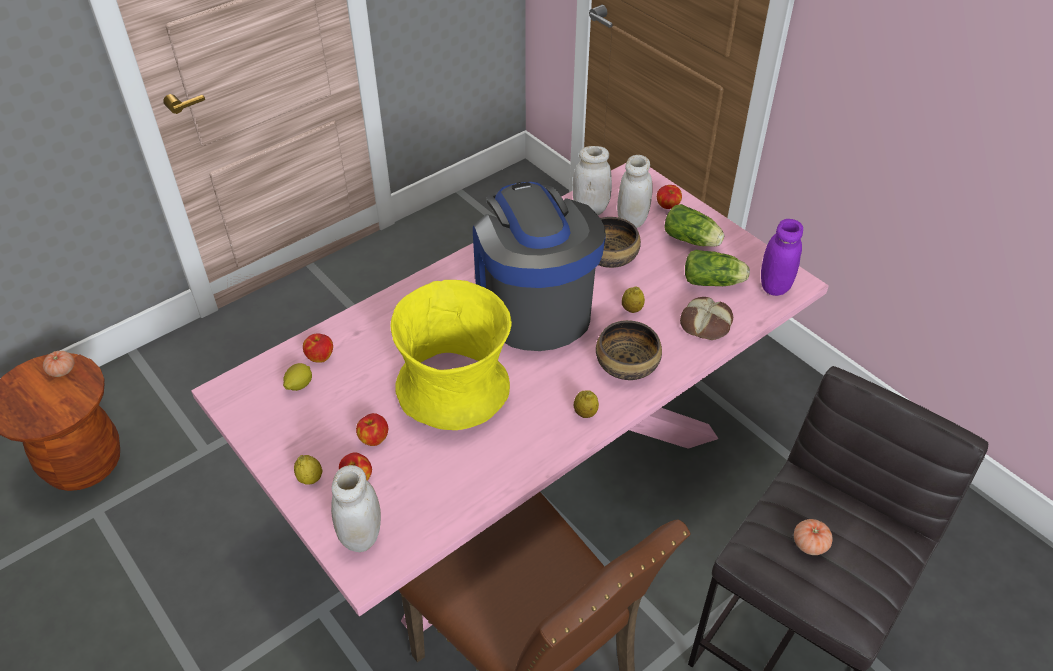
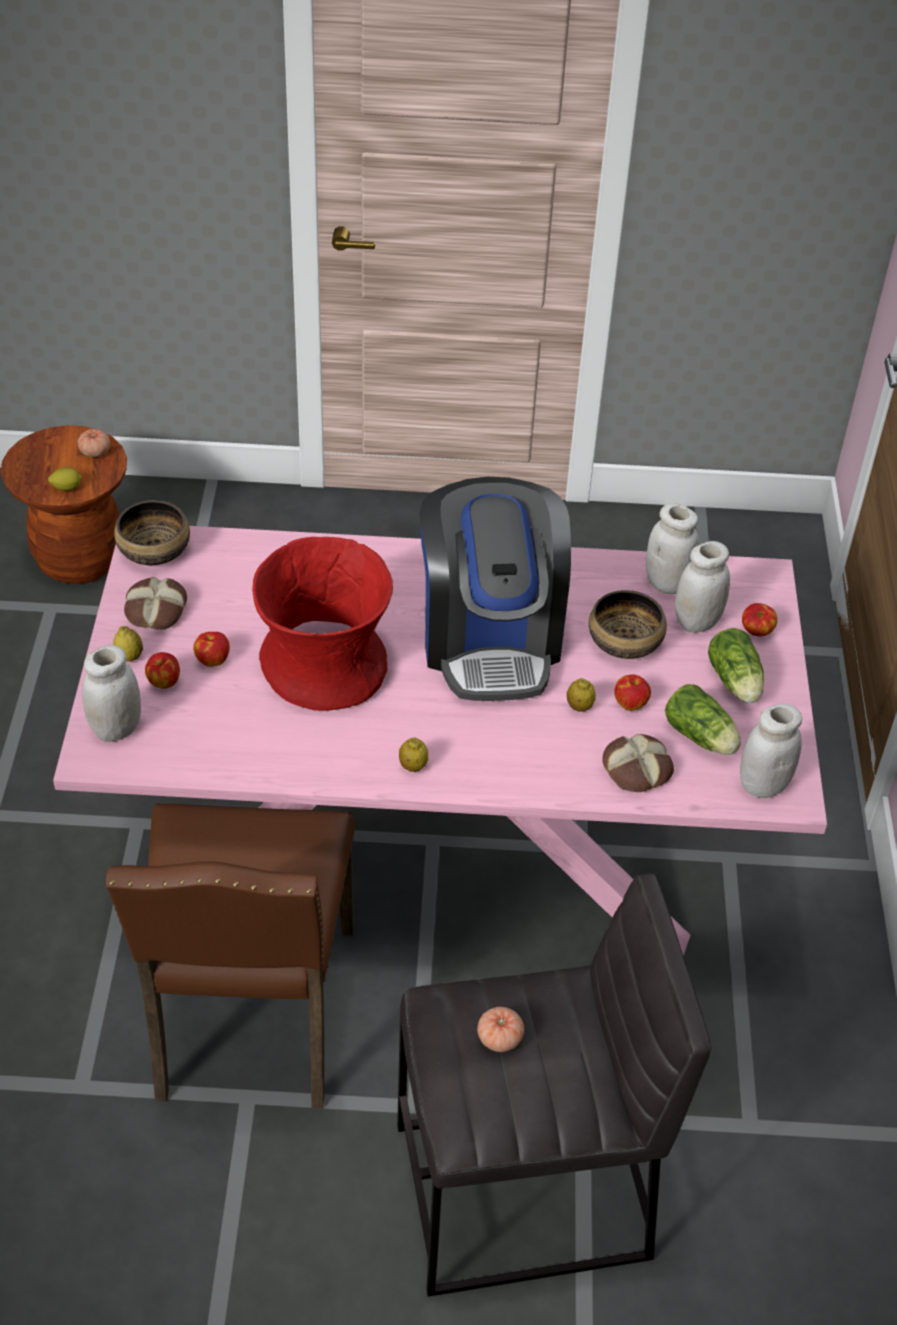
camera: 40 degrees right, 0 degrees up
lemon [283,363,312,391] -> lemon moved to [48,467,82,491]
apple [303,334,333,363] -> apple moved to [614,674,651,711]
yellow vase [390,280,512,430] -> red vase [252,537,393,711]
coffee machine [473,182,606,351] -> coffee machine turned 150 degrees clockwise [419,477,571,701]
bowl [596,320,662,380] -> bowl moved to [114,500,190,565]
purple jar [761,219,803,296] -> white jar [740,703,802,798]
none -> bread [124,577,187,629]

